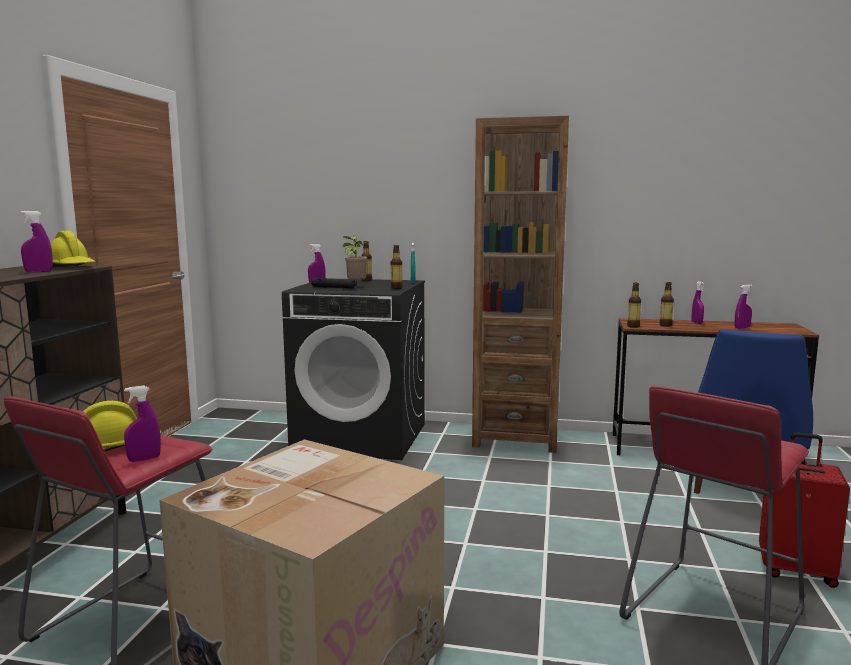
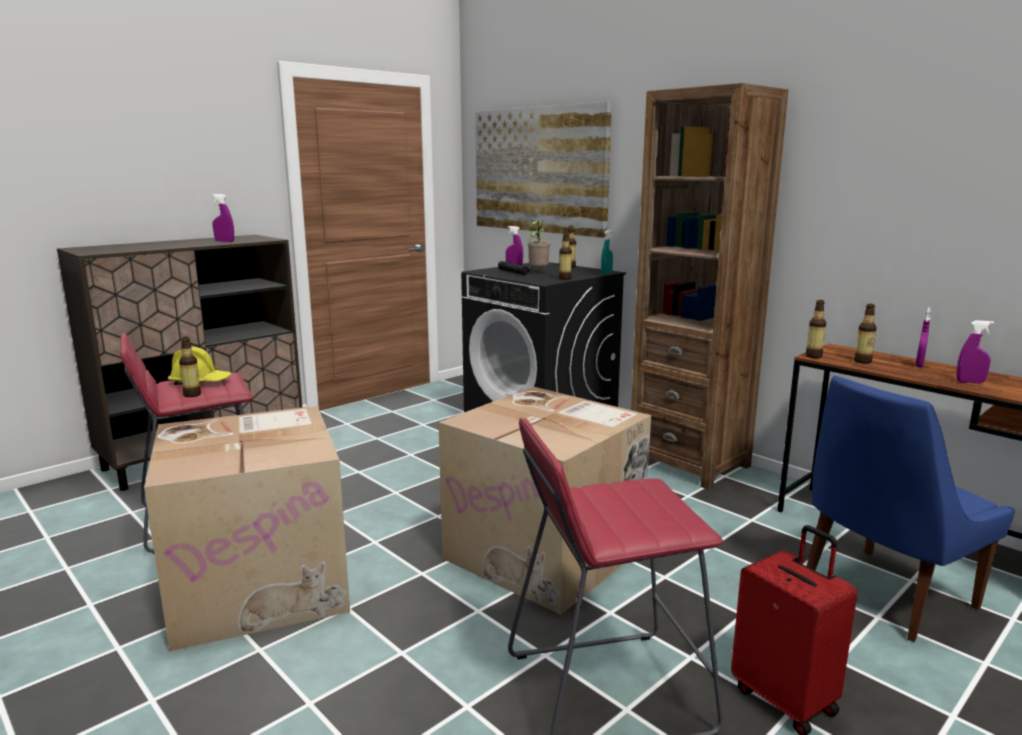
camera: 35 degrees right, 5 degrees up
yellow hard hat [51,231,96,267] -> none
purple spray bottle [124,385,161,462] -> bottle [179,337,201,397]
none -> cardboard box [438,387,651,615]
none -> picture [475,102,612,238]

